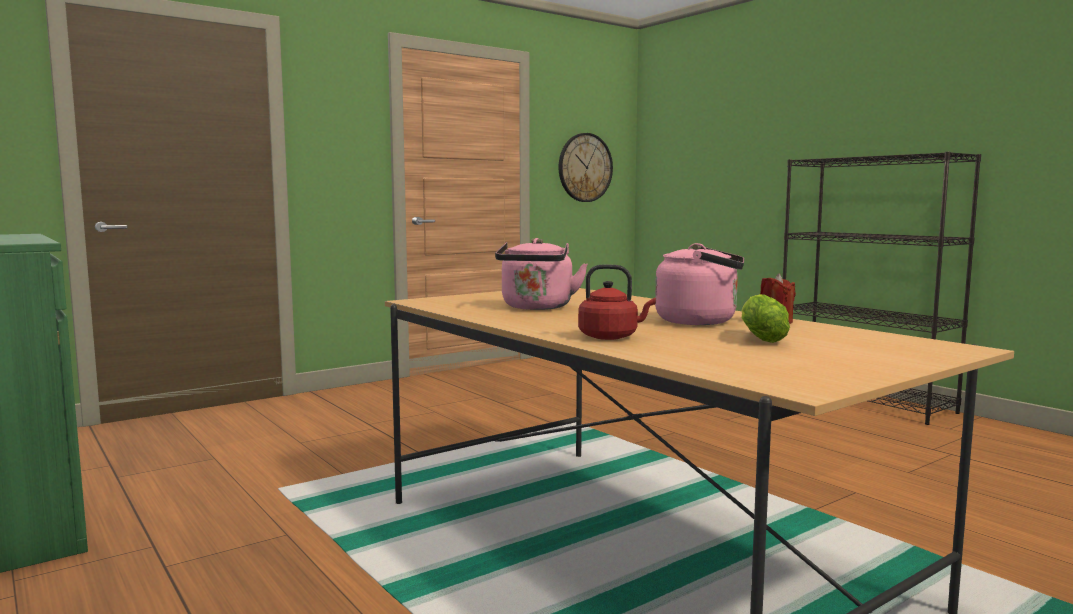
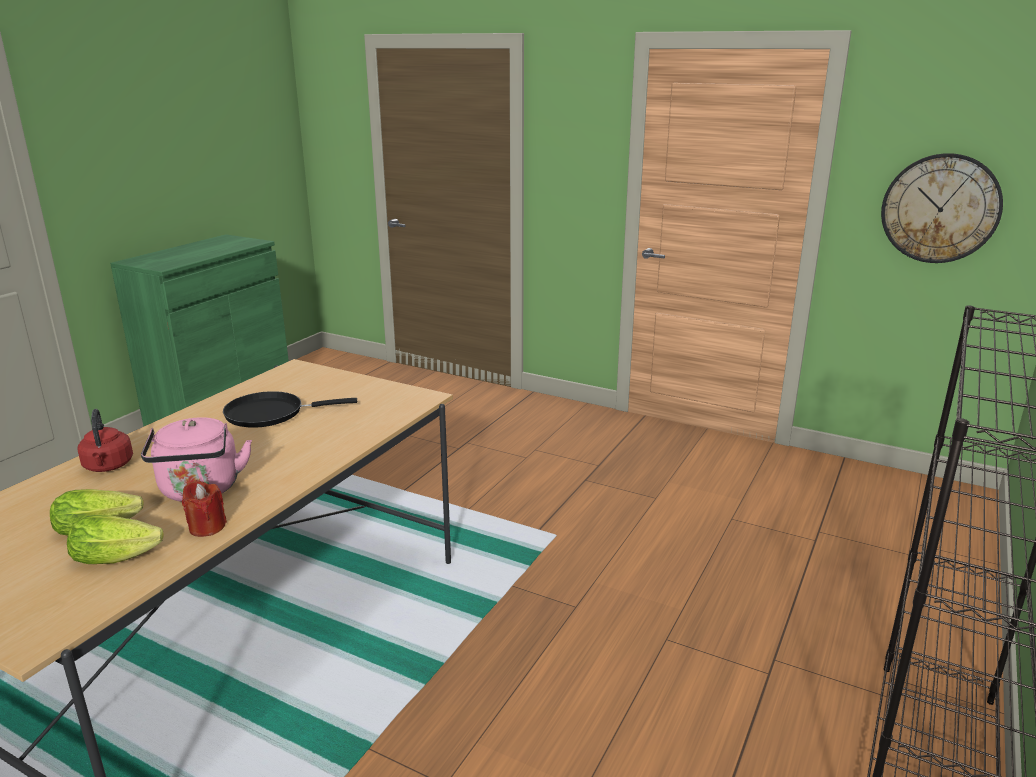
camera: 65 degrees right, 15 degrees up
pink kettle [495,238,588,310] -> black frying pan [223,391,357,428]
none -> lettuce [67,515,164,564]

